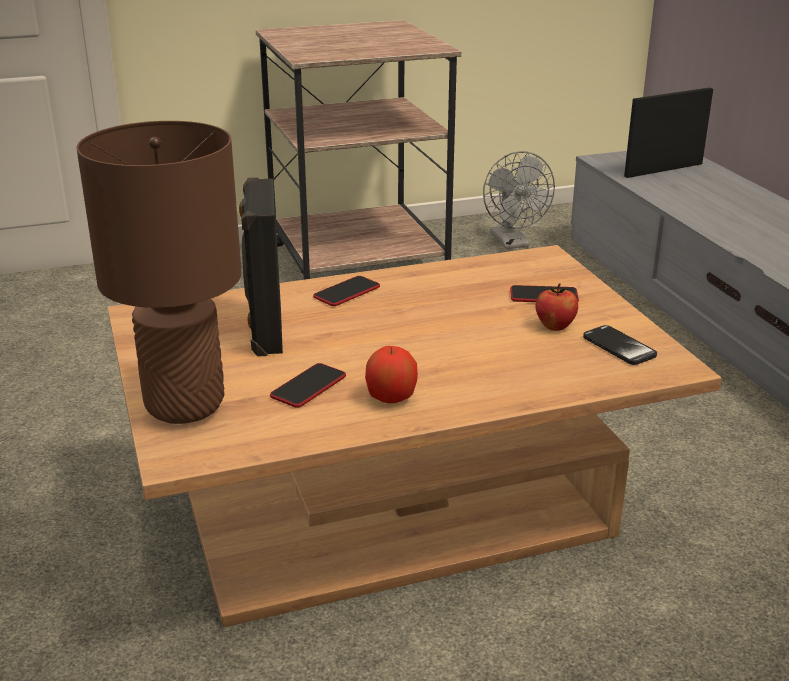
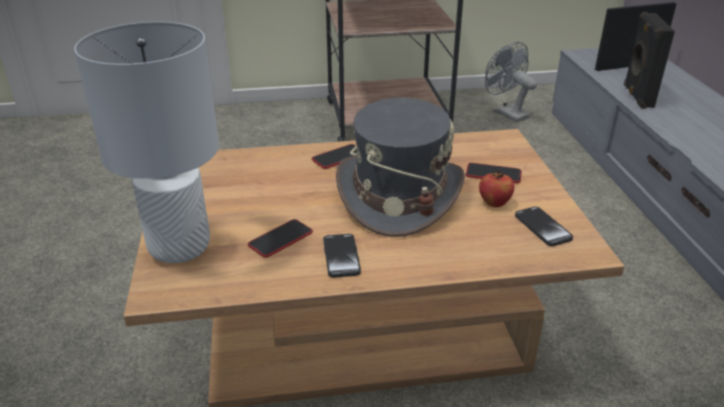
camera: 10 degrees right, 5 degrees up
brown table lamp [76,121,242,424] -> grey table lamp [74,22,219,263]
black speaker [239,177,283,357] -> black speaker moved to [624,12,675,108]
apple [365,346,418,403] -> phone [323,234,361,278]
grey fan [483,151,555,249] -> grey fan turned 150 degrees clockwise [485,42,537,122]
none -> grey hat [336,97,465,237]

